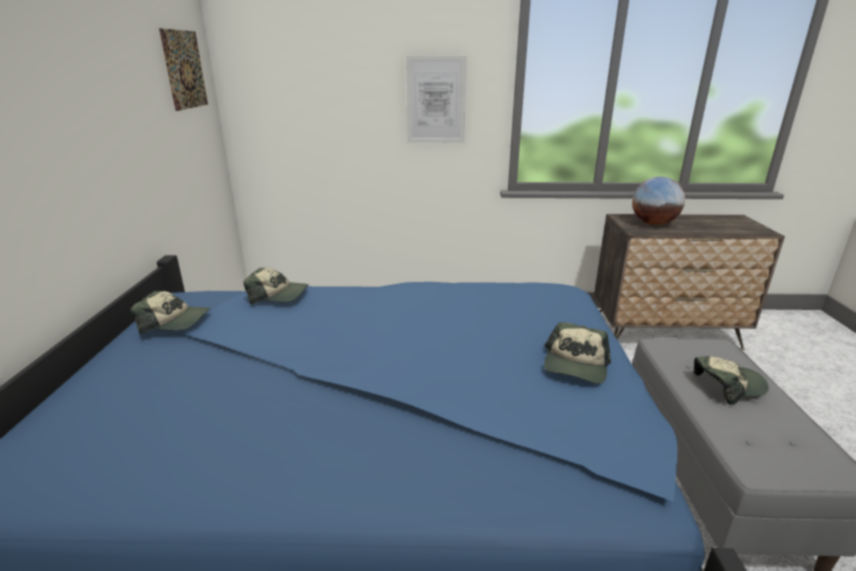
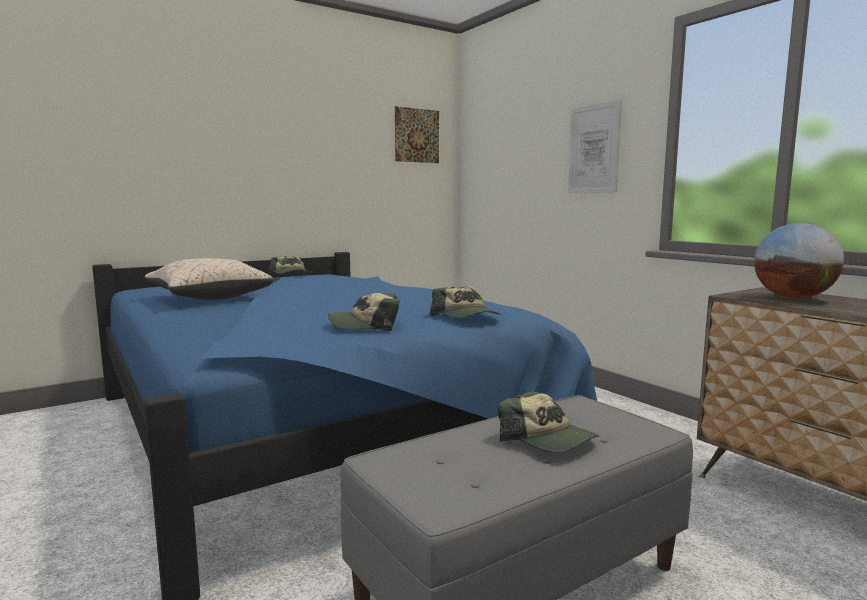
camera: 55 degrees right, 15 degrees down
cap [243,268,309,305] -> cap moved to [430,286,502,318]
none -> beige pillow [145,258,274,300]

